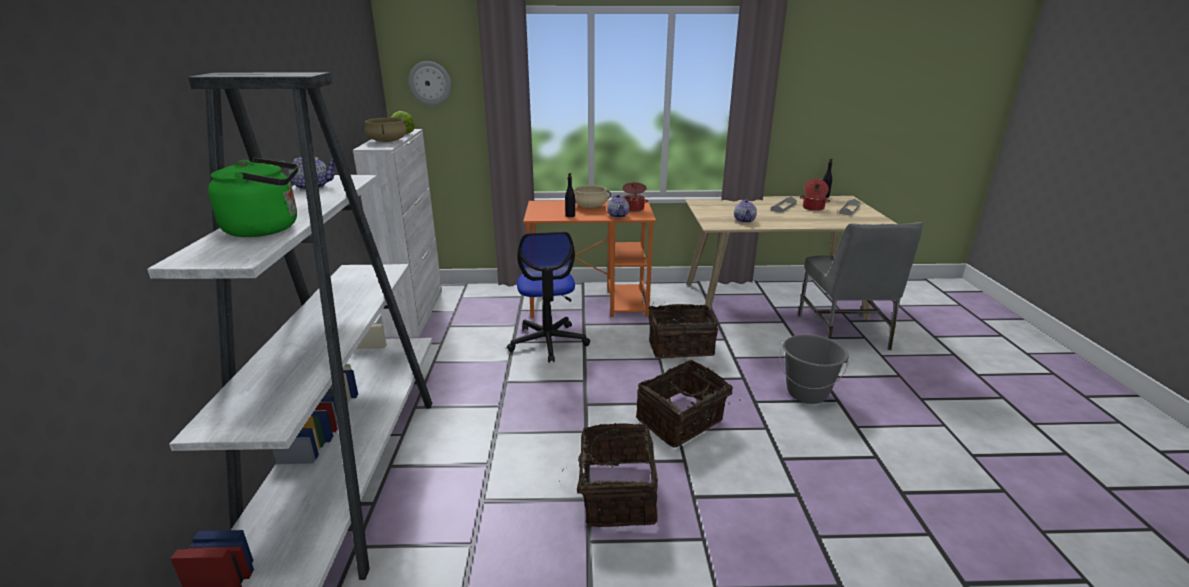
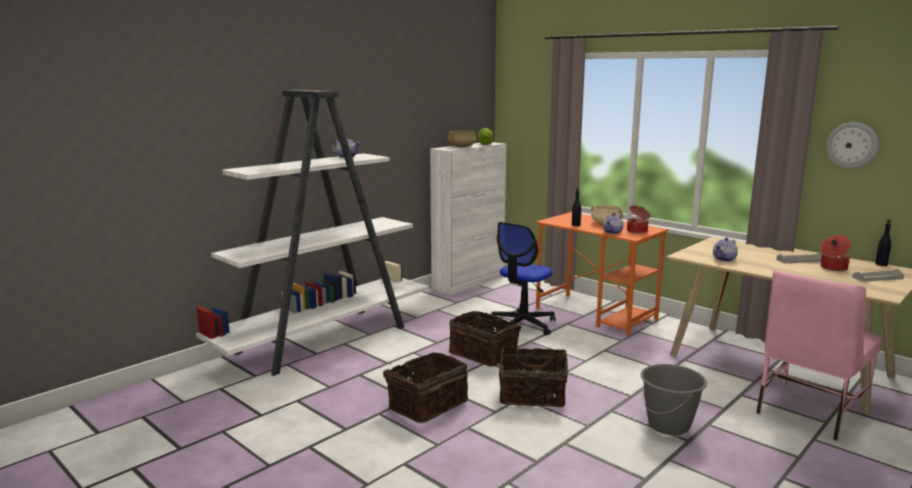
camera: 45 degrees right, 10 degrees down
green kettle [208,158,298,237] -> none
wall clock [409,61,451,105] -> wall clock moved to [826,122,879,169]
basket [648,302,718,359] -> basket moved to [449,311,521,367]
grey chair [798,222,923,350] -> pink chair [756,270,882,441]

